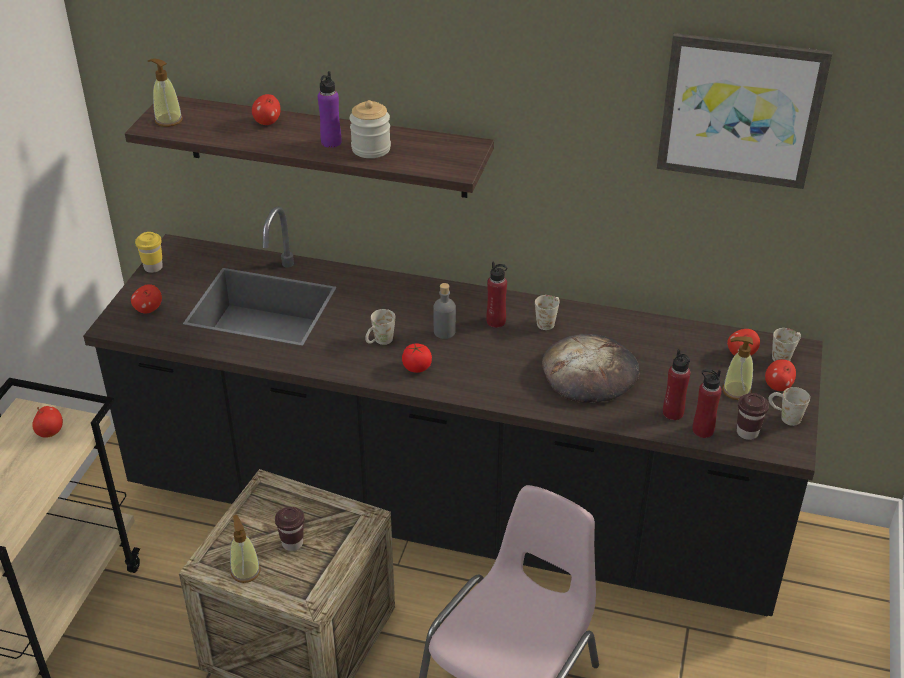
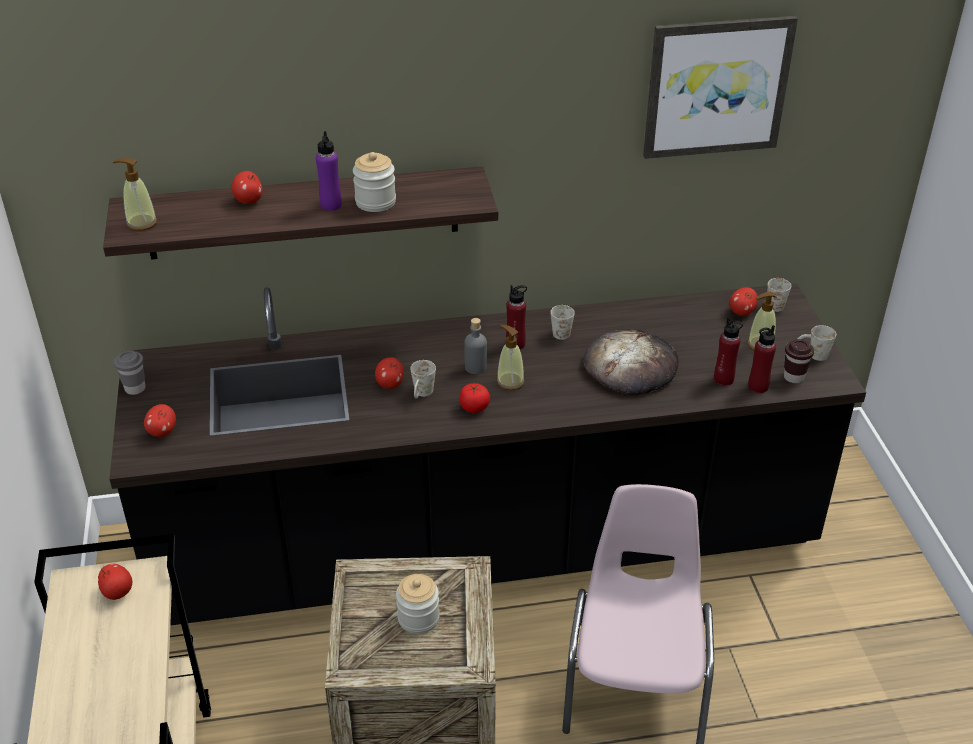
camera: 25 degrees left, 0 degrees up
yellow cup [135,232,163,273] -> grey cup [114,350,145,395]
soap dispenser [230,515,260,583] -> soap dispenser moved to [496,325,525,390]
brown cup [275,507,304,551] -> jar [396,574,440,634]
apple [765,359,796,391] -> apple moved to [375,357,404,389]

